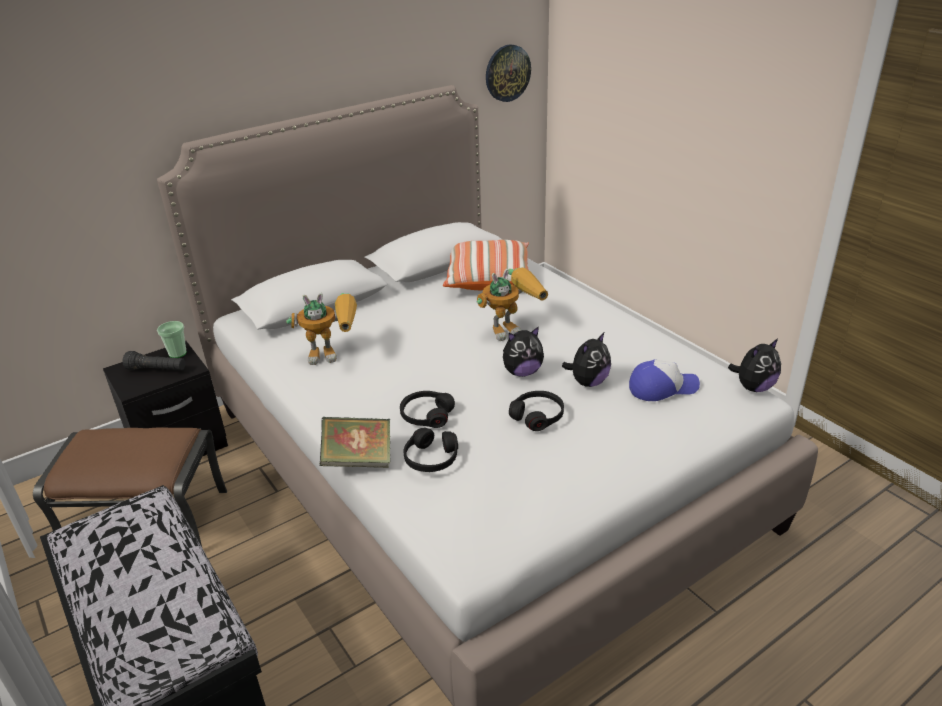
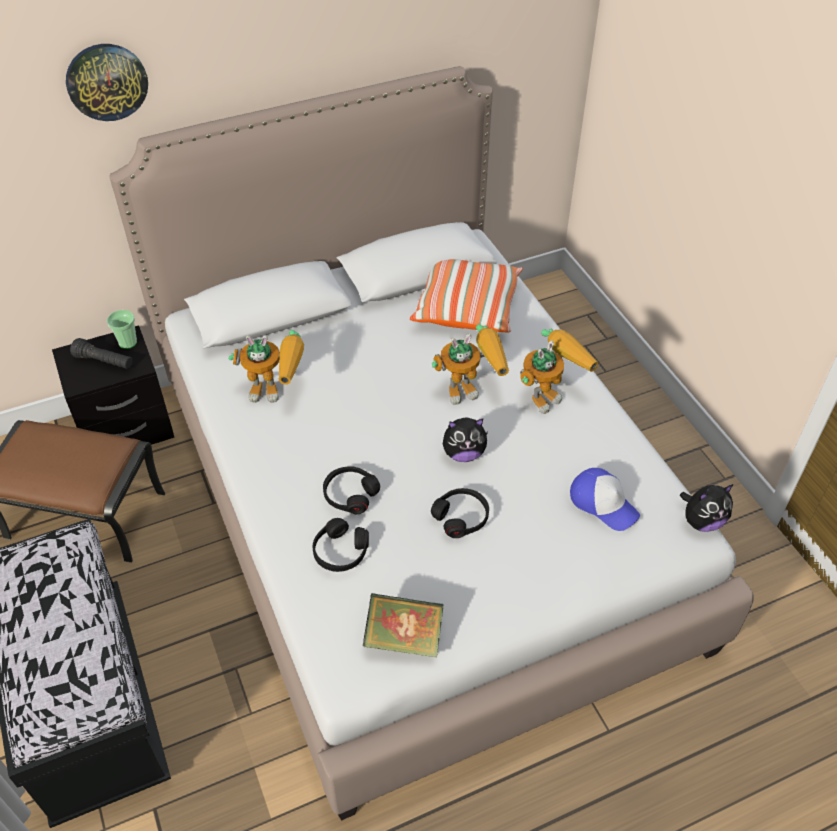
camera: 10 degrees right, 15 degrees up
book [320,417,390,468] -> book moved to [363,593,444,657]
wall clock [486,44,531,102] -> wall clock moved to [66,44,148,121]
plush toy [562,333,611,387] -> none
cap [629,360,700,401] -> cap turned 45 degrees clockwise [570,468,640,531]
none -> toy robot [520,328,598,414]

